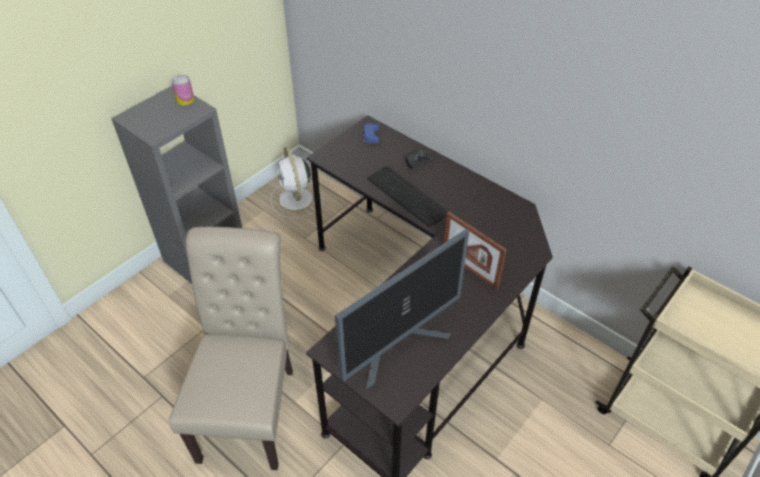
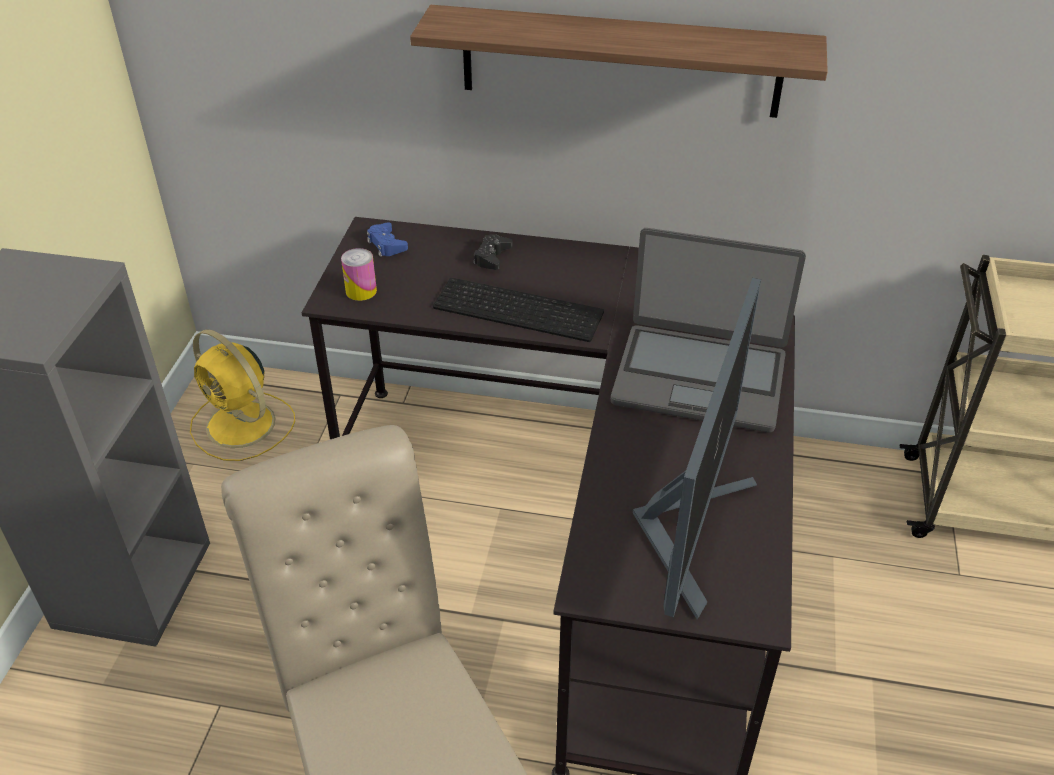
camera: 30 degrees left, 5 degrees down
can [171,75,194,105] -> can moved to [341,248,377,301]
white fan [270,147,323,218] -> yellow fan [190,329,295,461]
picture frame [444,212,507,290] -> laptop [611,228,806,432]
none -> shelf [410,5,828,118]

